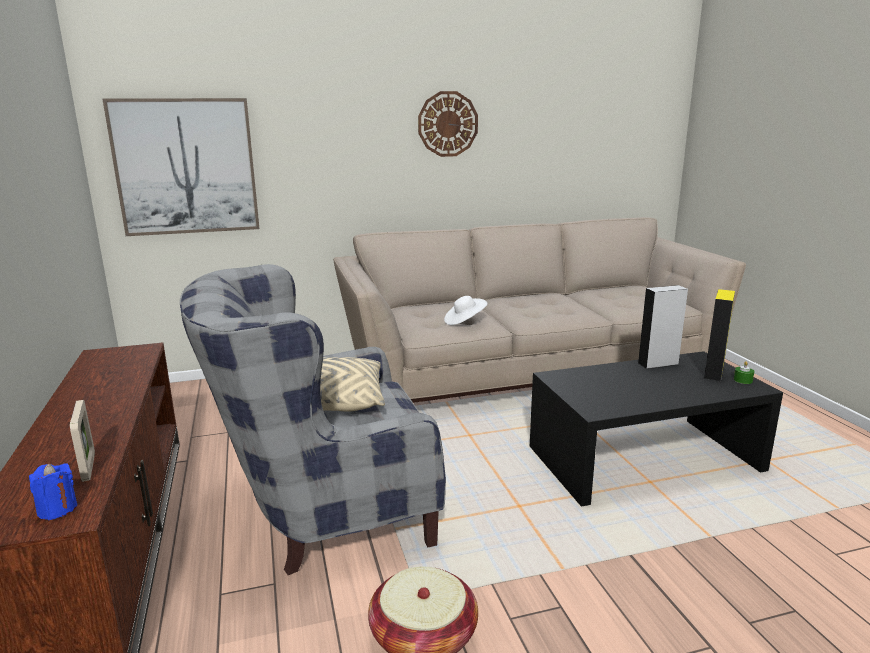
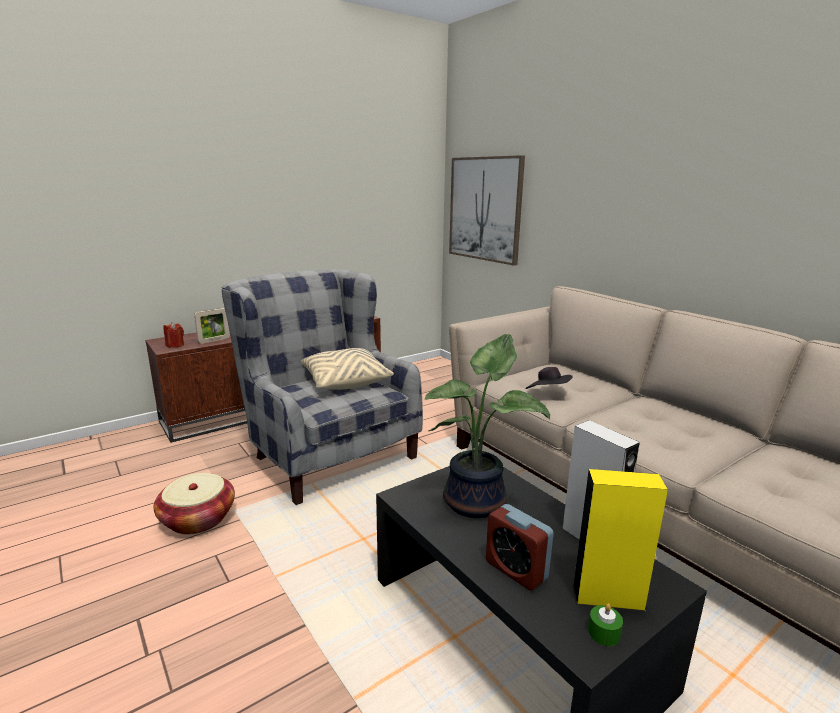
camera: 70 degrees right, 0 degrees up
blue candle [29,463,77,520] -> red candle [163,322,184,348]
wall clock [418,91,478,157] -> none
white hat [444,296,487,325] -> black hat [525,367,572,389]
none -> potted plant [425,334,550,518]
none -> alarm clock [486,504,554,591]

